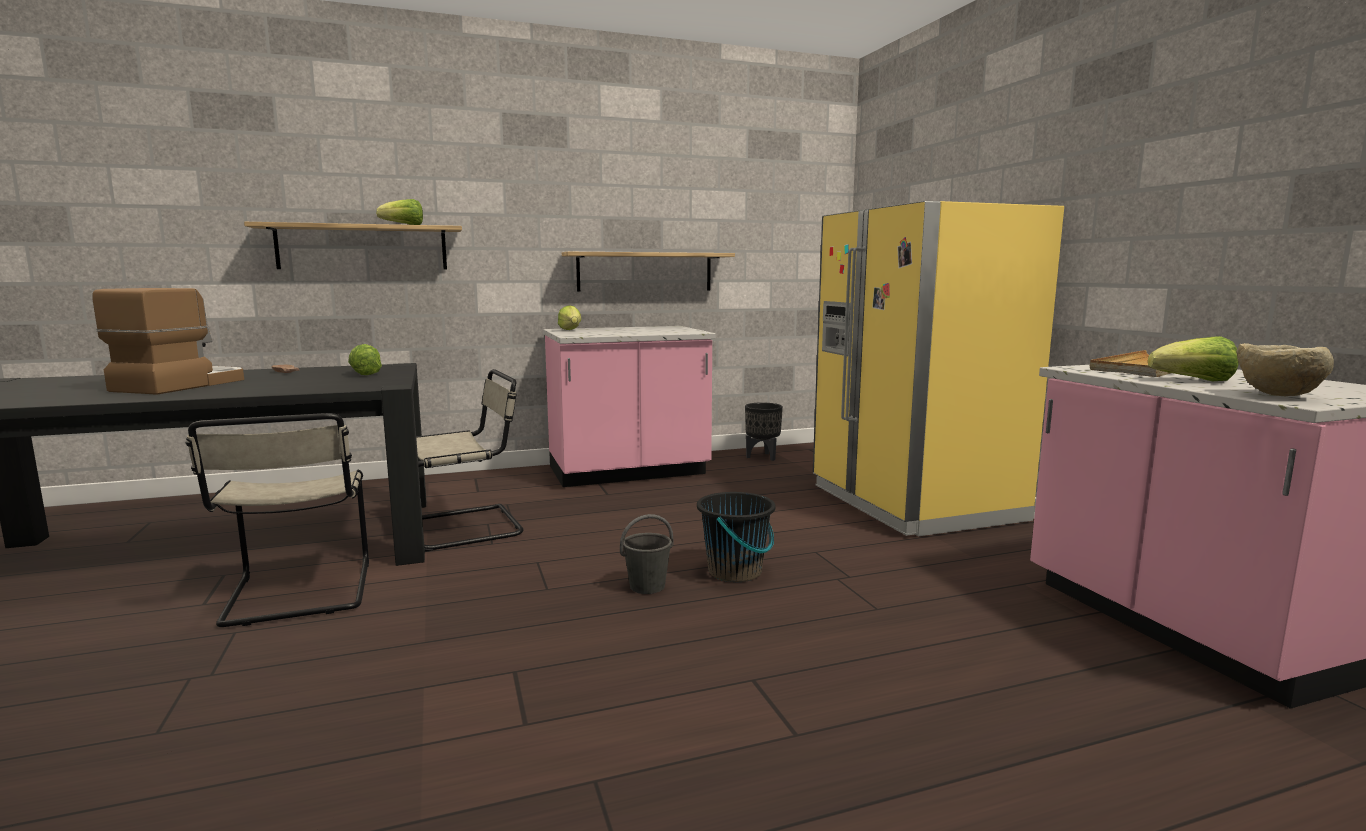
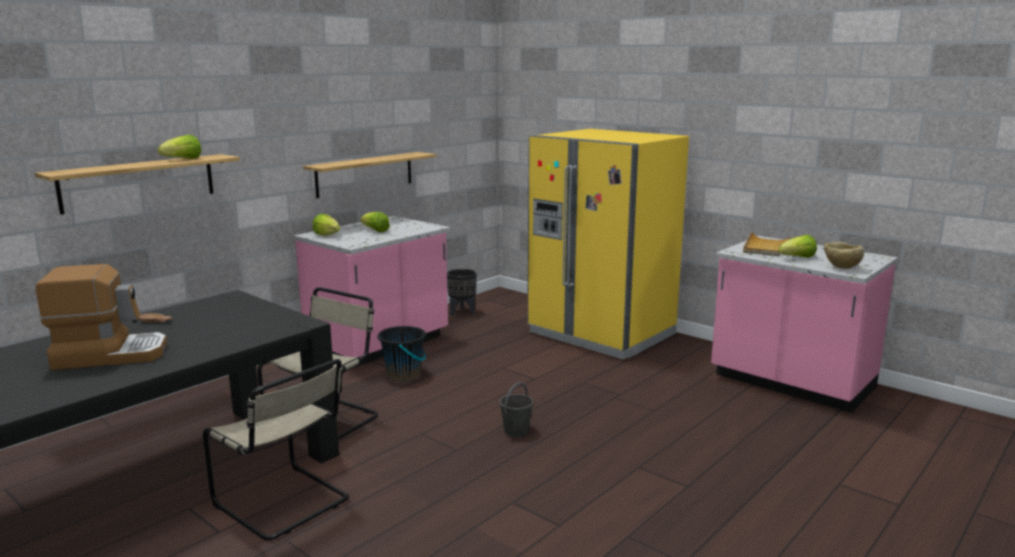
camera: 30 degrees left, 5 degrees up
coffee machine [93,288,244,395] -> coffee machine turned 90 degrees clockwise [36,264,167,370]
lettuce [348,344,382,375] -> lettuce moved to [360,212,390,232]
black bucket [697,492,775,582] -> black bucket moved to [378,326,426,382]

